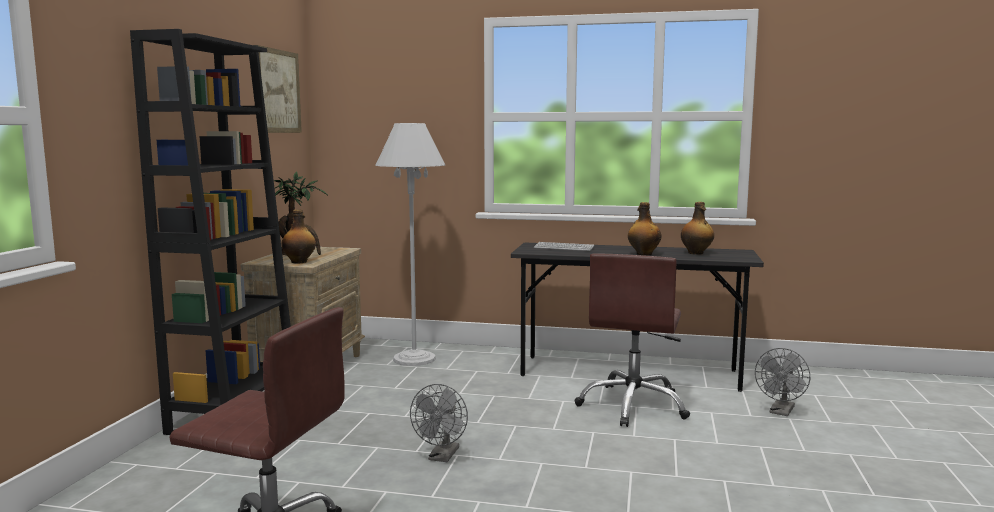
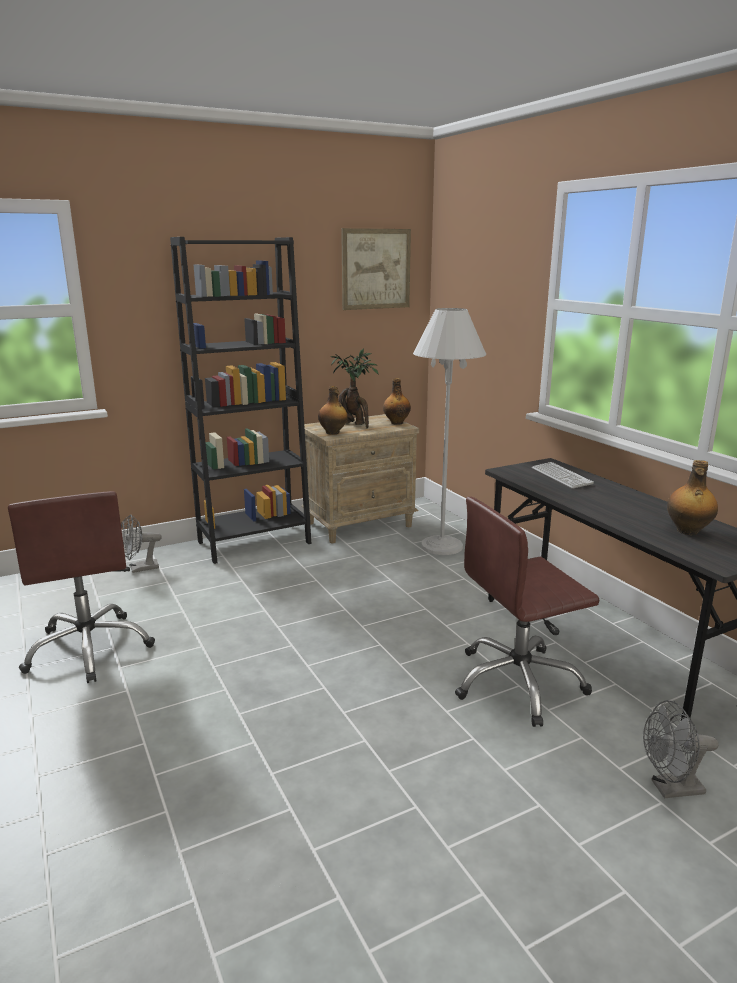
camera: 50 degrees right, 10 degrees up
grey fan [410,384,468,462] -> grey fan moved to [121,514,161,573]
bottle [628,202,661,255] -> bottle moved to [383,378,411,425]

